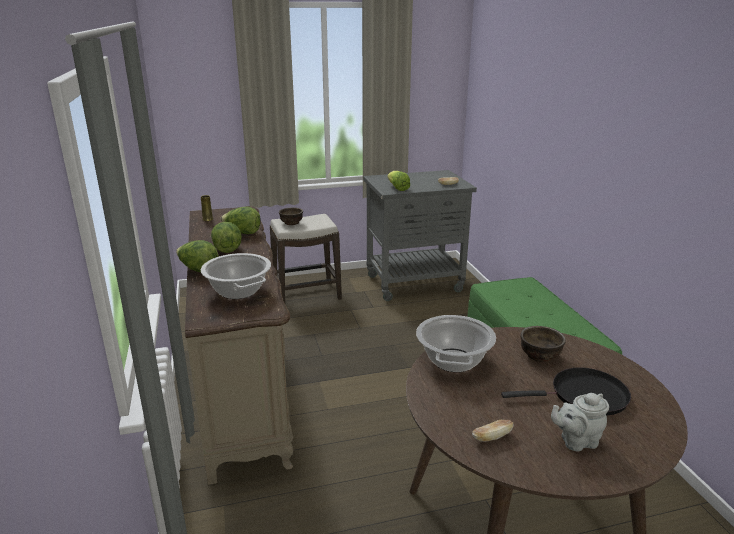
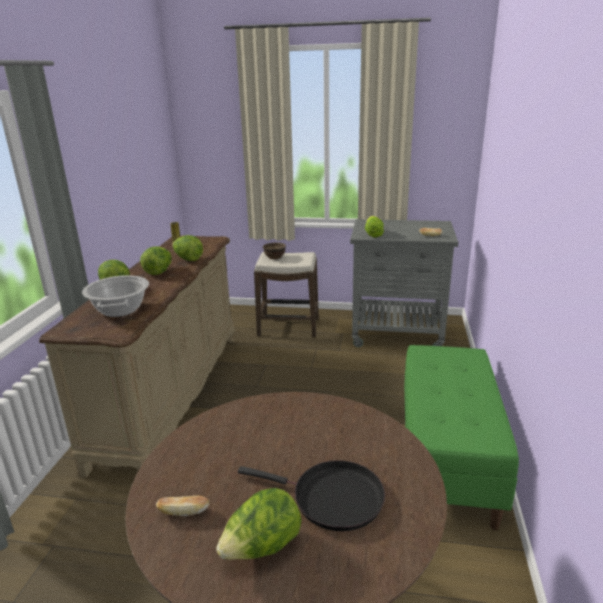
camera: 25 degrees right, 0 degrees up
cooking pot [416,315,496,372] -> none
brown bowl [520,326,566,362] -> none
grey teapot [551,393,609,451] -> lettuce [216,488,301,560]

